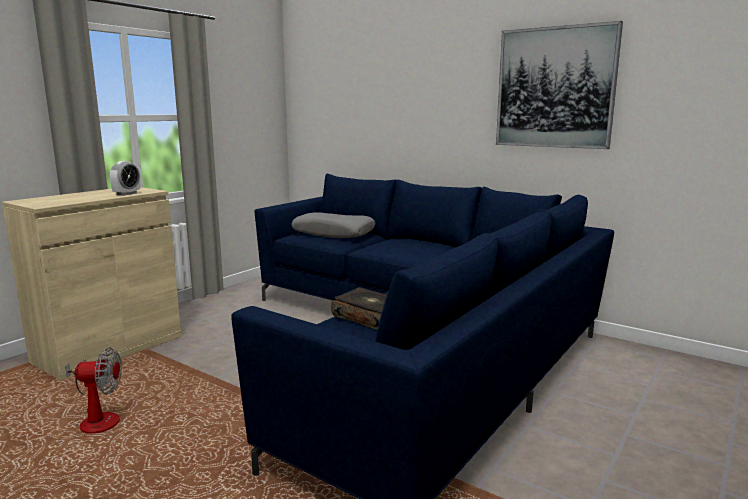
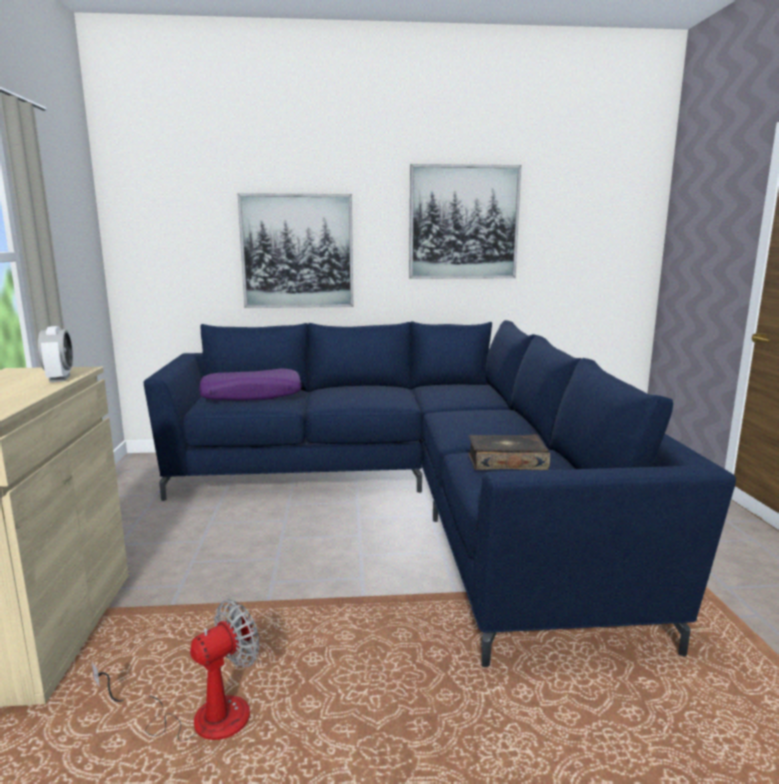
camera: 40 degrees left, 0 degrees up
grey pillow [291,212,375,238] -> purple pillow [199,369,302,401]
none -> picture [238,193,353,308]

